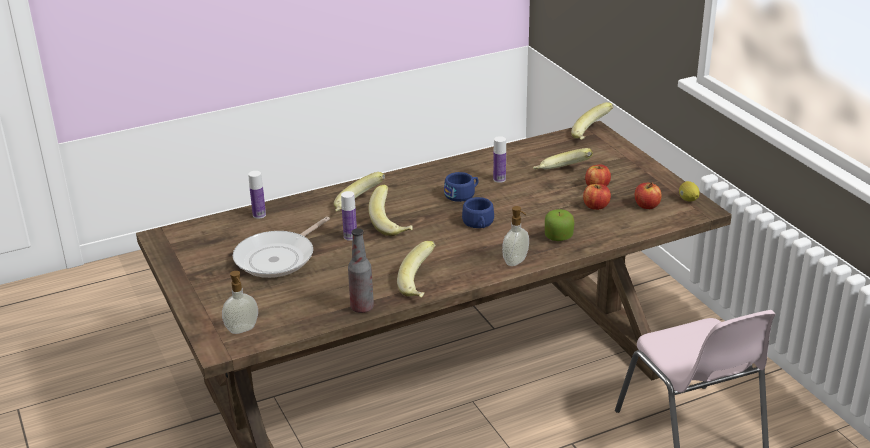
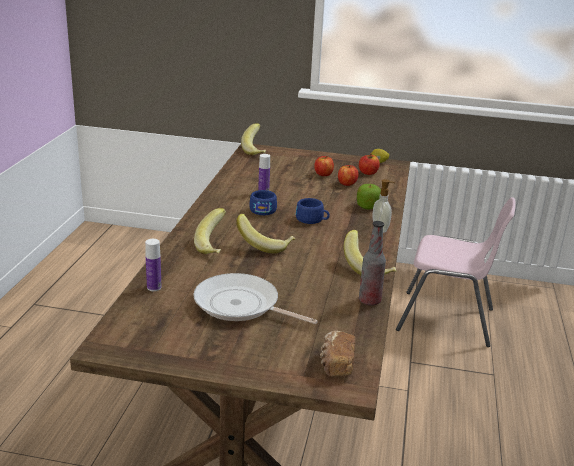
camera: 55 degrees left, 5 degrees down
soap dispenser [222,271,258,334] -> bread [320,331,356,377]
frying pan [233,217,330,278] -> frying pan turned 135 degrees clockwise [193,273,318,324]
bottle [341,191,357,241] -> none
banana [533,148,593,169] -> none

